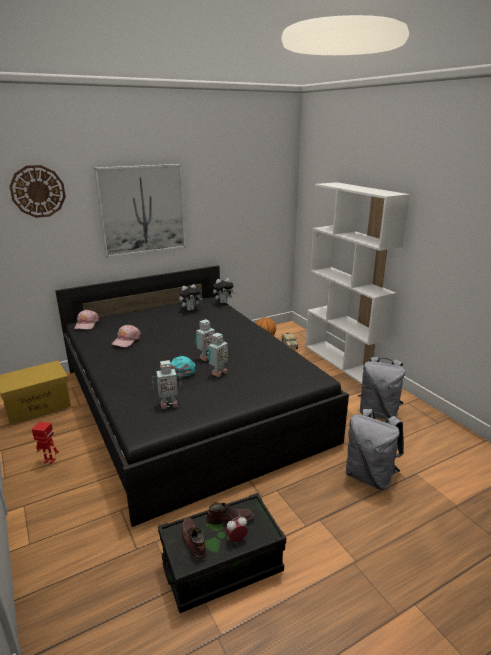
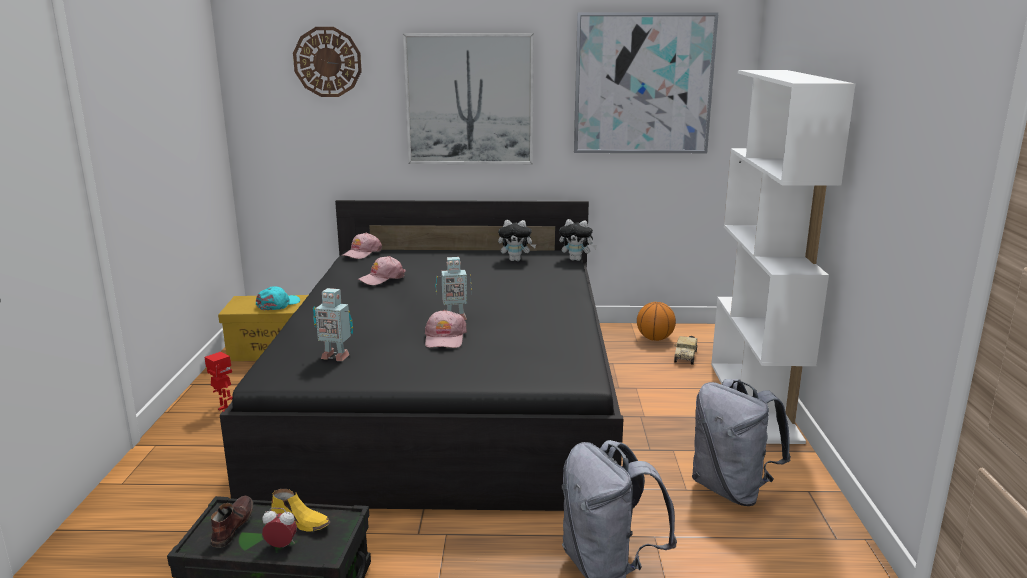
camera: 30 degrees right, 5 degrees down
turquoise cap [171,356,195,378] -> turquoise cap moved to [256,286,300,310]
brown shoe [206,502,254,525] -> yellow shoe [271,489,331,532]
toy robot [208,333,228,377] -> pink cap [425,310,467,348]
none -> picture [574,12,719,153]

